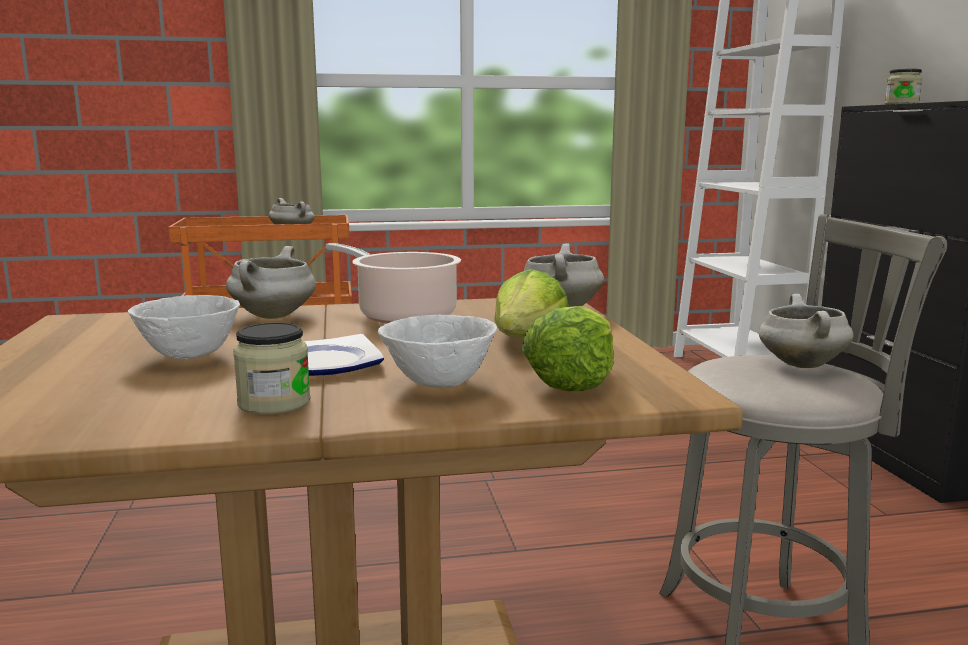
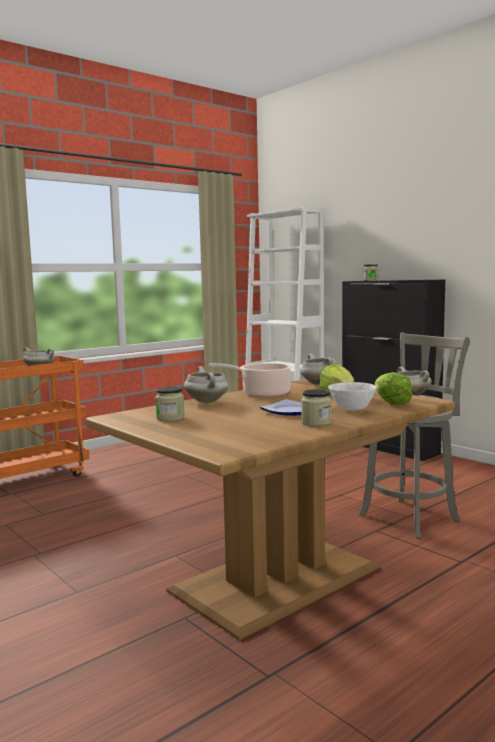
camera: 30 degrees left, 5 degrees down
white bowl [128,295,240,359] -> none
none -> jar [155,387,185,421]

